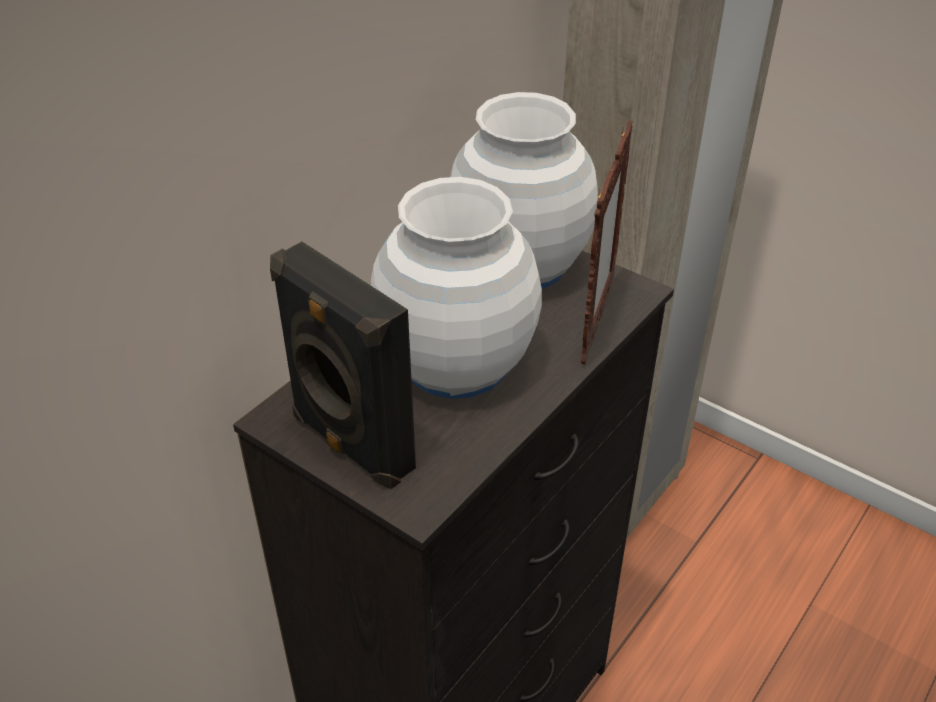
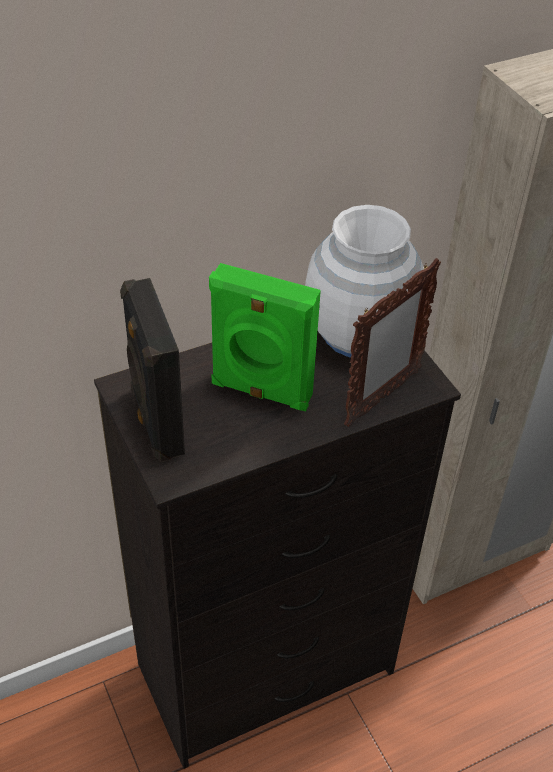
camera: 25 degrees right, 5 degrees up
white vase [371,177,542,399] -> green speaker [209,263,321,411]

